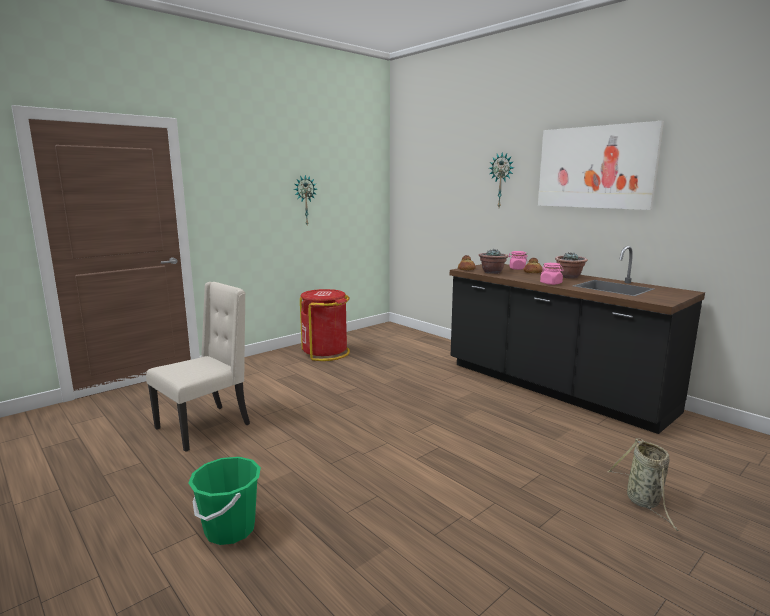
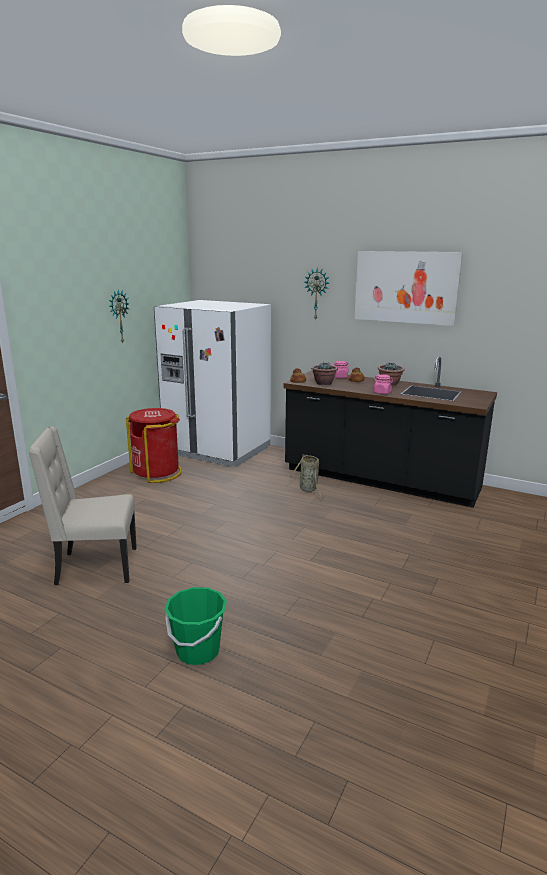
camera: 20 degrees left, 5 degrees up
beige chair [146,282,250,452] -> beige chair turned 120 degrees counterclockwise [29,426,137,585]
basket [607,438,679,531] -> basket moved to [289,454,324,498]
none -> white fridge [154,300,271,467]

